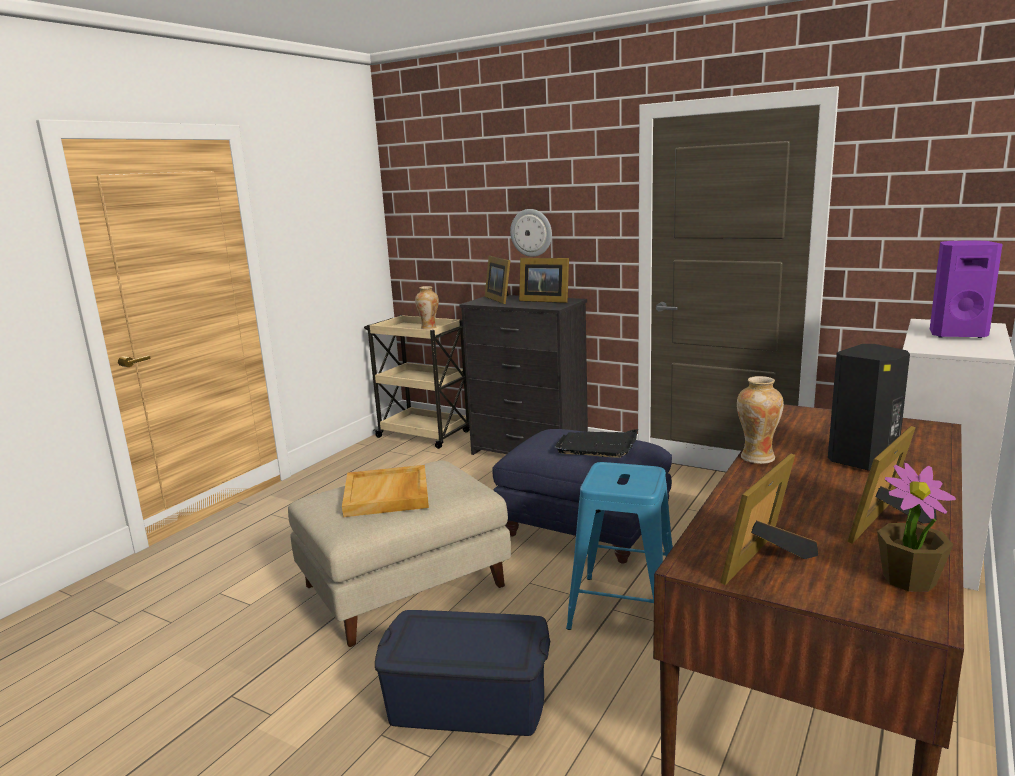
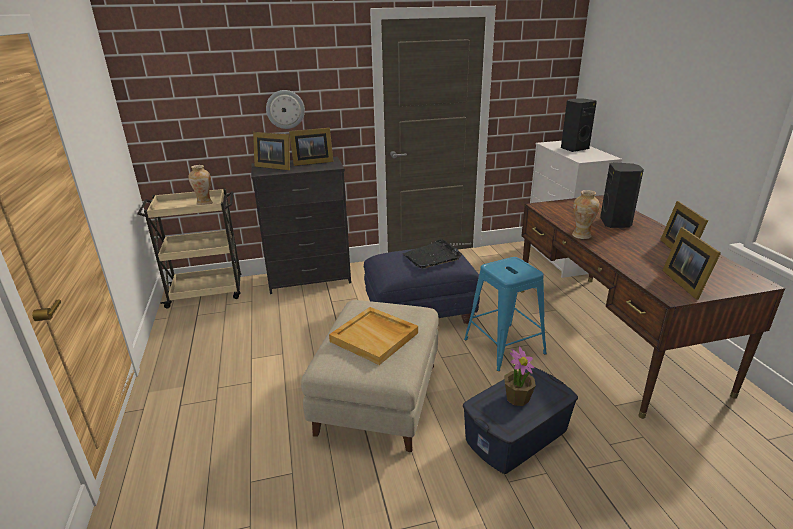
camera: 45 degrees left, 10 degrees up
potted plant [877,463,956,592] -> potted plant moved to [504,346,536,406]
purple speaker [930,240,1003,338] -> black speaker [561,98,597,152]

